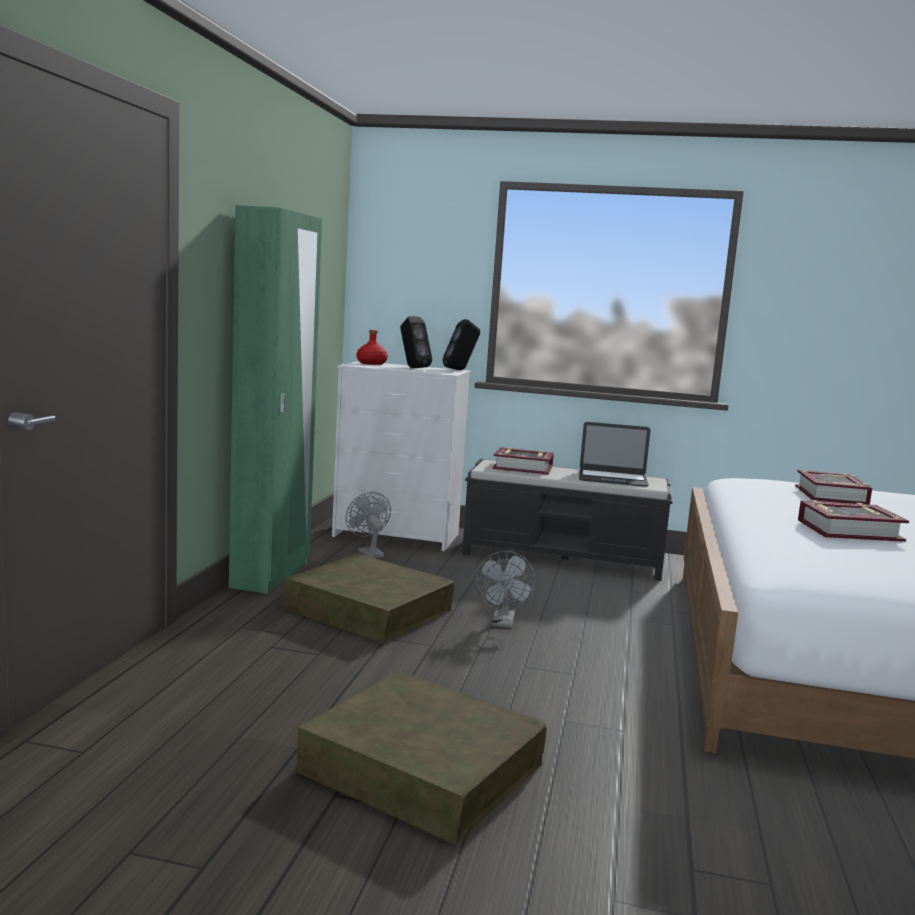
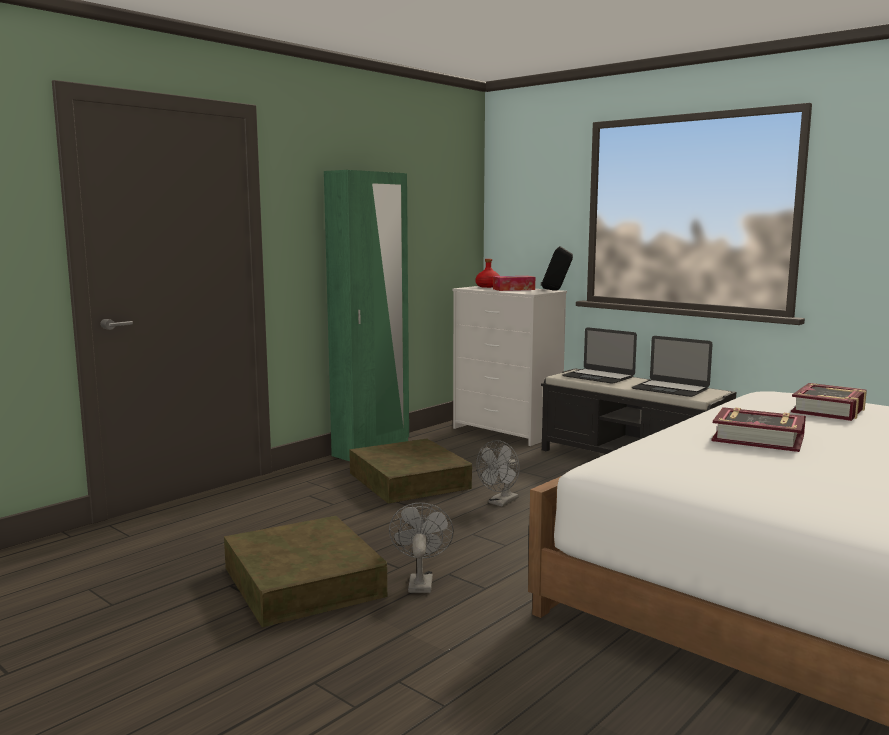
camera: 30 degrees right, 0 degrees up
grey fan [346,492,391,558] -> grey fan moved to [389,503,454,593]
black speaker [400,316,432,368] -> tissue box [493,276,535,291]
book [493,447,554,475] -> laptop [562,327,637,384]

